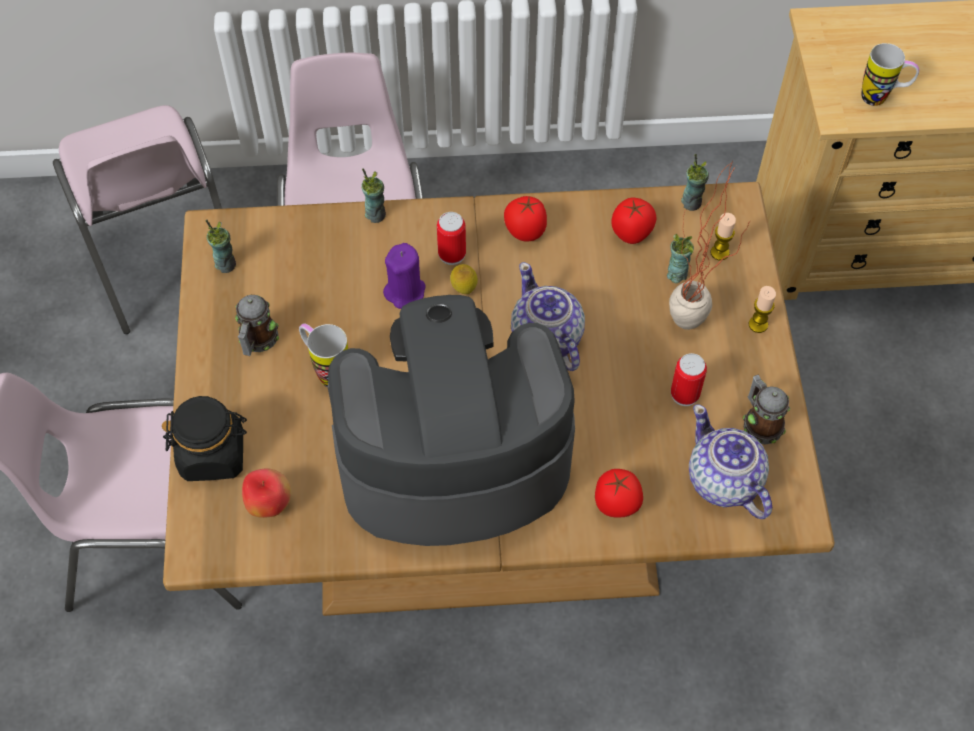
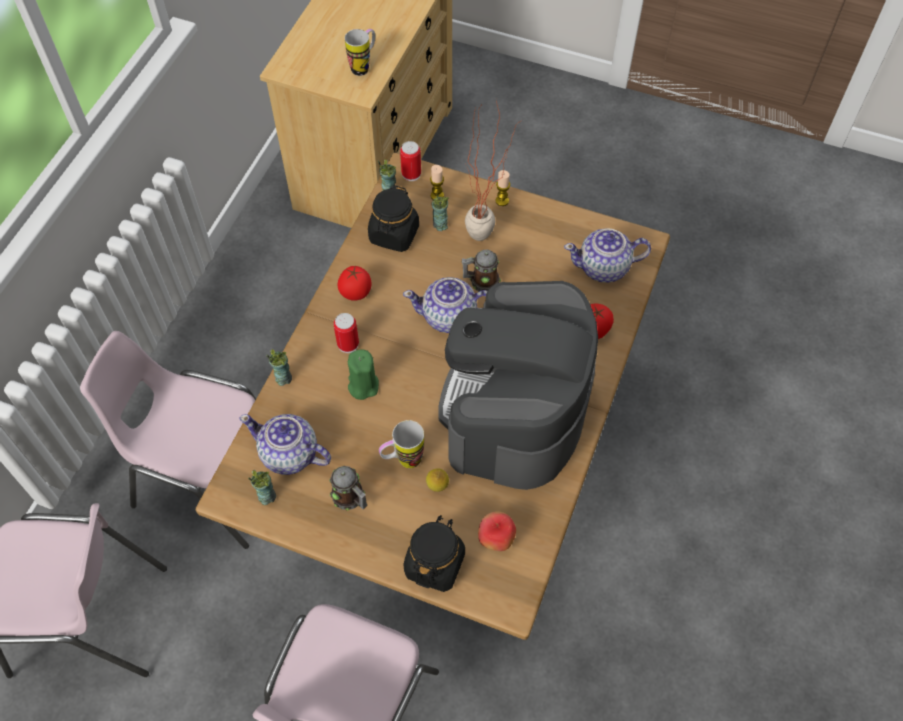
camera: 65 degrees left, 0 degrees up
purple candle [383,243,425,309] -> green candle [348,349,379,400]
lemon [450,264,478,294] -> lemon moved to [426,468,449,492]
tomato [611,198,657,244] -> black jar [368,185,419,252]
can [671,353,707,406] -> can moved to [400,141,421,181]
mug [743,375,790,444] -> mug moved to [462,250,501,291]
none -> teapot [240,414,331,475]

